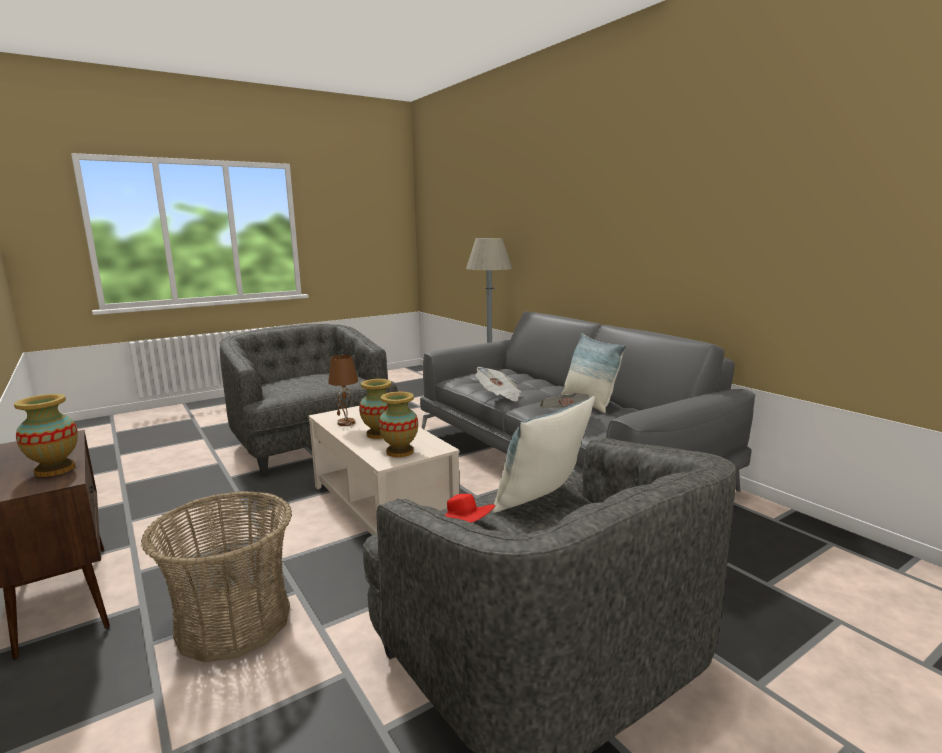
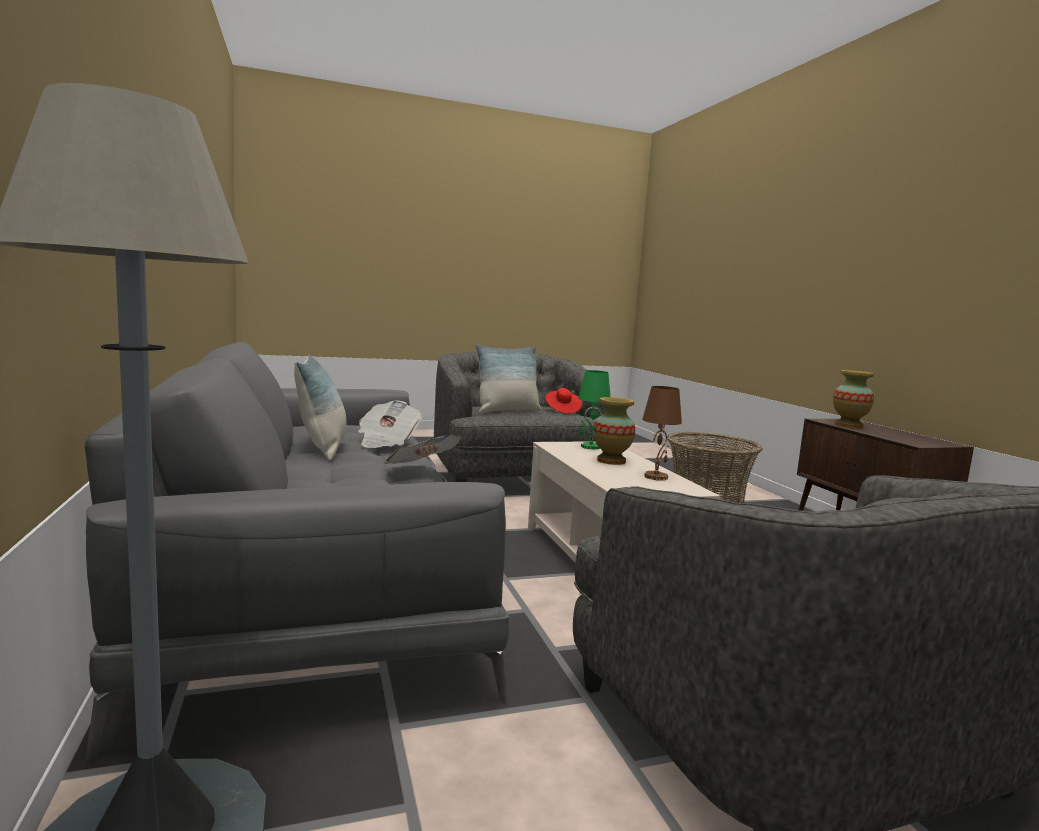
camera: 165 degrees left, 5 degrees down
vase [379,391,418,457] -> green table lamp [578,370,611,449]

